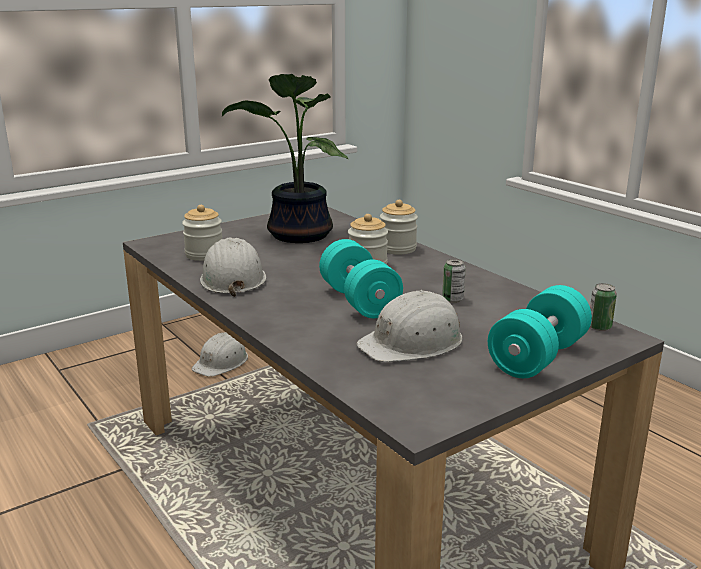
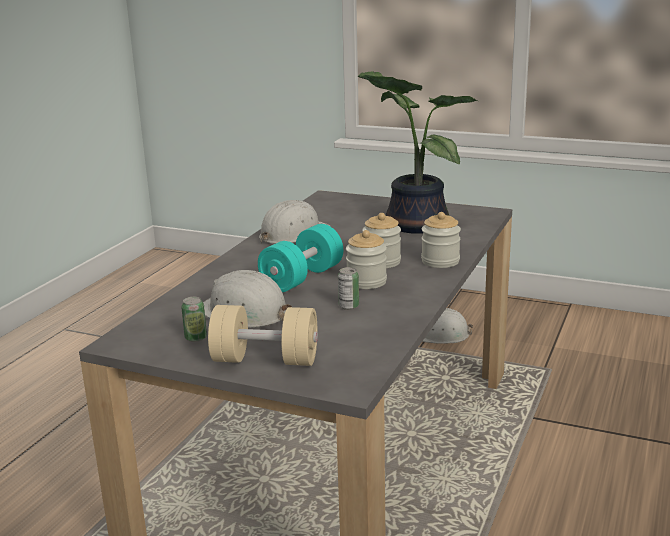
camera: 60 degrees right, 0 degrees up
jar [182,205,222,261] -> jar moved to [346,230,387,289]
turquoise dumbbell [488,285,592,378] -> beige dumbbell [208,305,318,366]
can [590,283,617,331] -> can moved to [181,297,207,342]

